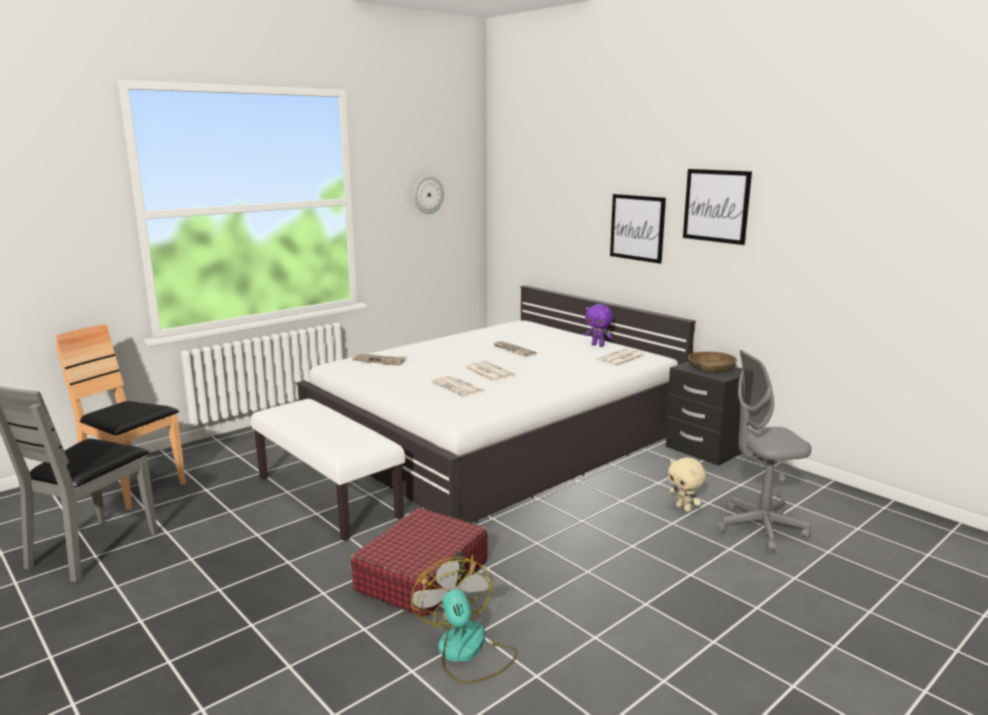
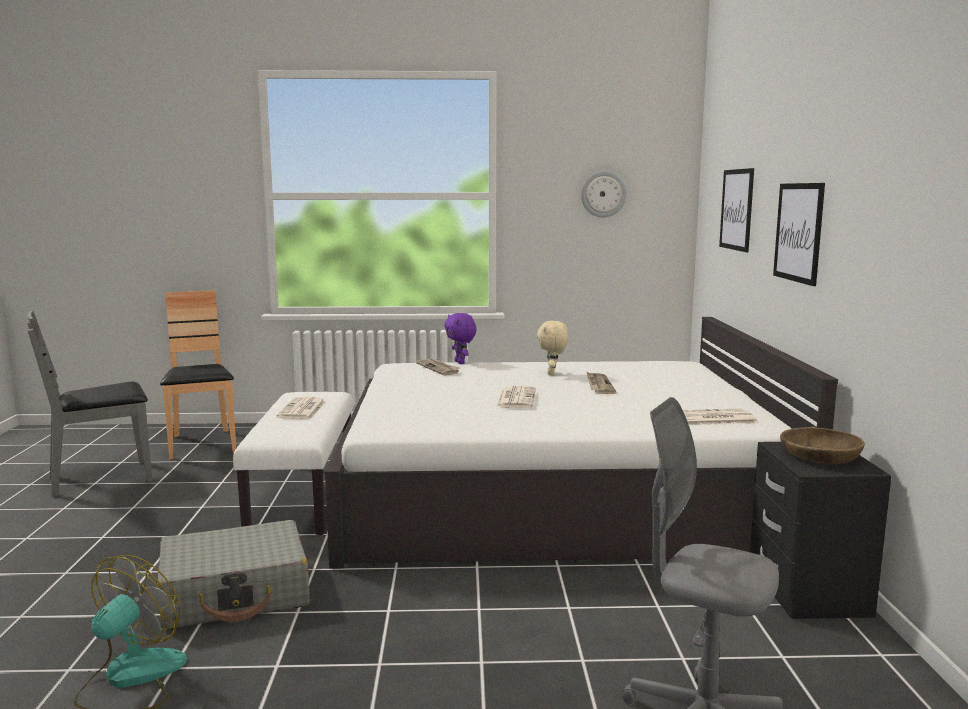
camera: 40 degrees right, 5 degrees down
red suitcase [351,508,488,617] -> grey suitcase [157,520,310,629]
newspaper [431,375,486,397] -> newspaper moved to [277,397,326,419]
purple plush toy [584,304,613,347] -> purple plush toy moved to [444,313,476,364]
beige plush toy [668,457,706,512] -> beige plush toy moved to [537,321,568,375]
picture [683,169,752,245] -> picture moved to [719,168,754,252]

